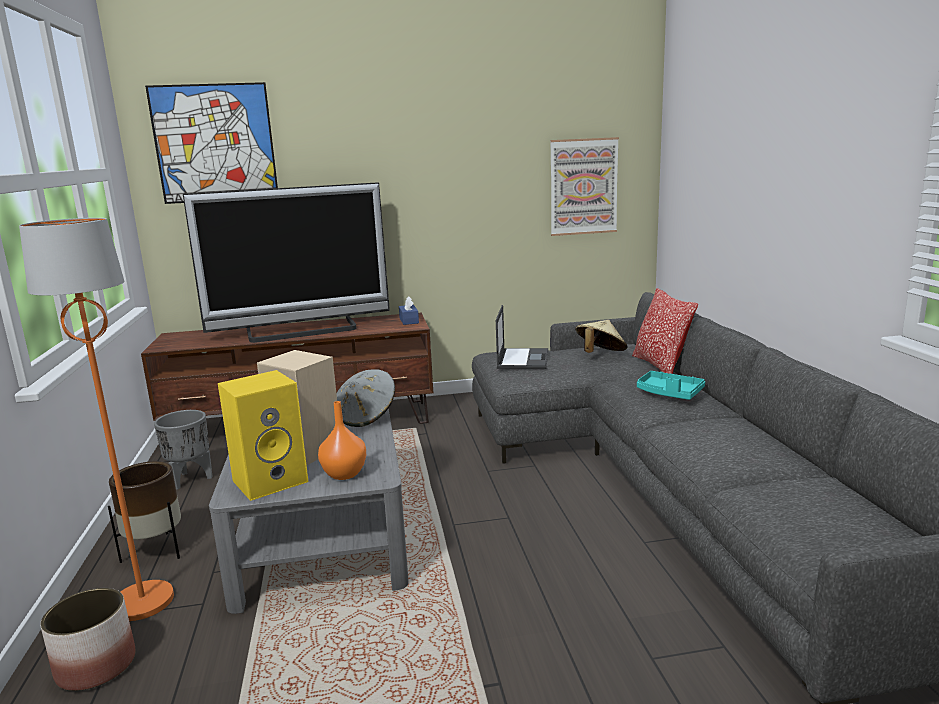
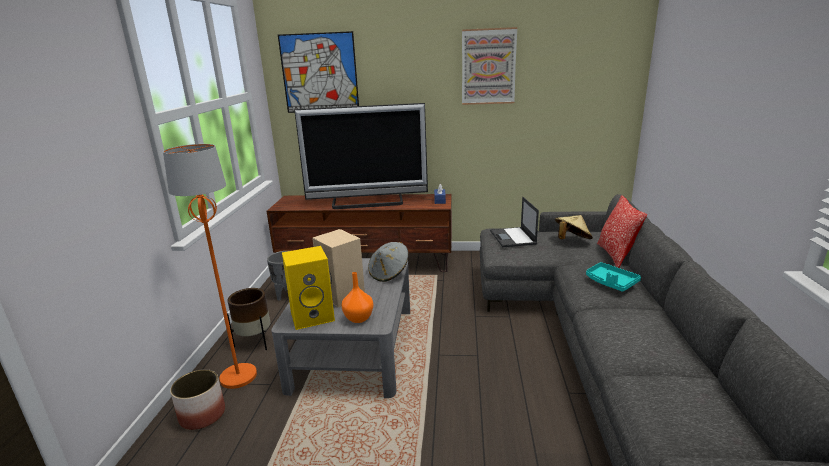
camera: 15 degrees right, 5 degrees up
laptop [496,305,548,369] -> laptop turned 150 degrees clockwise [490,197,539,247]
picture [550,137,619,236] -> picture moved to [462,27,517,105]

